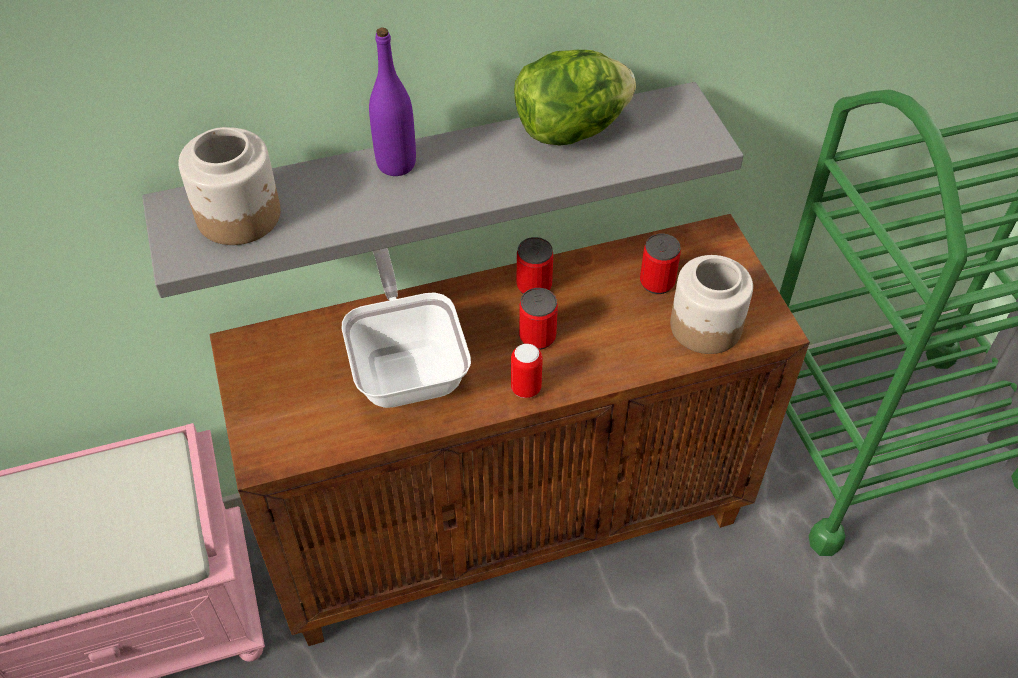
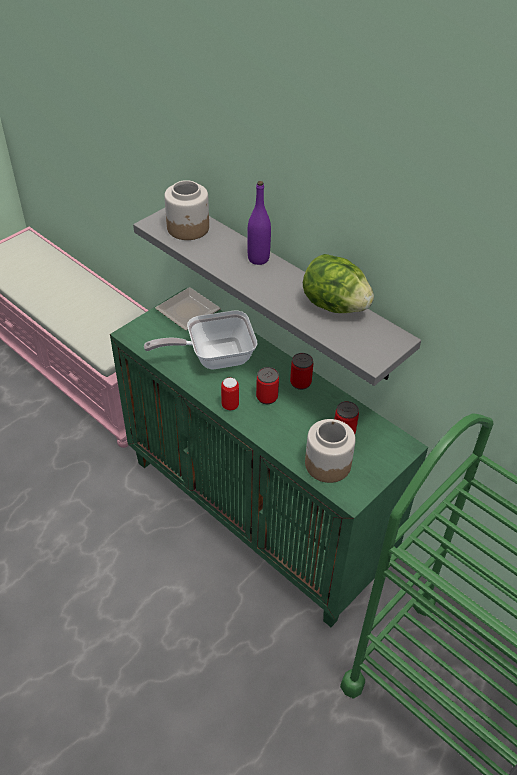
camera: 60 degrees right, 5 degrees down
brown cabinet [209,214,810,646] -> green cabinet [110,288,428,627]
frying pan [342,248,471,408] -> frying pan turned 150 degrees counterclockwise [144,311,258,369]
none -> plate [155,287,221,330]

